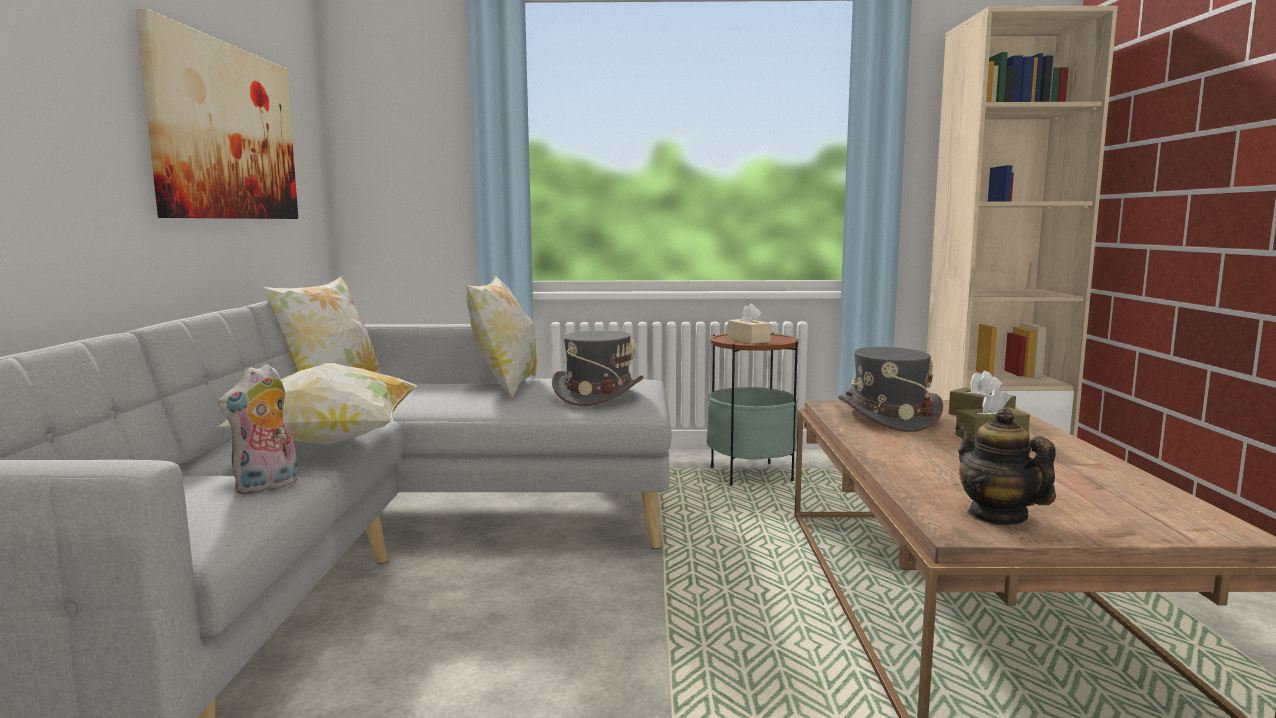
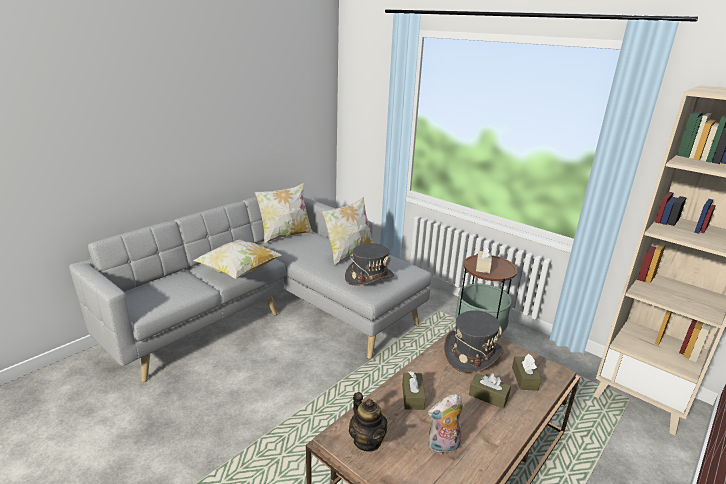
camera: 40 degrees right, 15 degrees up
picture [136,9,298,219] -> none
plush toy [218,364,298,495] -> plush toy moved to [428,394,463,454]
teapot [956,408,1056,525] -> teapot turned 135 degrees clockwise [349,392,387,452]
none -> brown tissue box [402,371,426,410]

